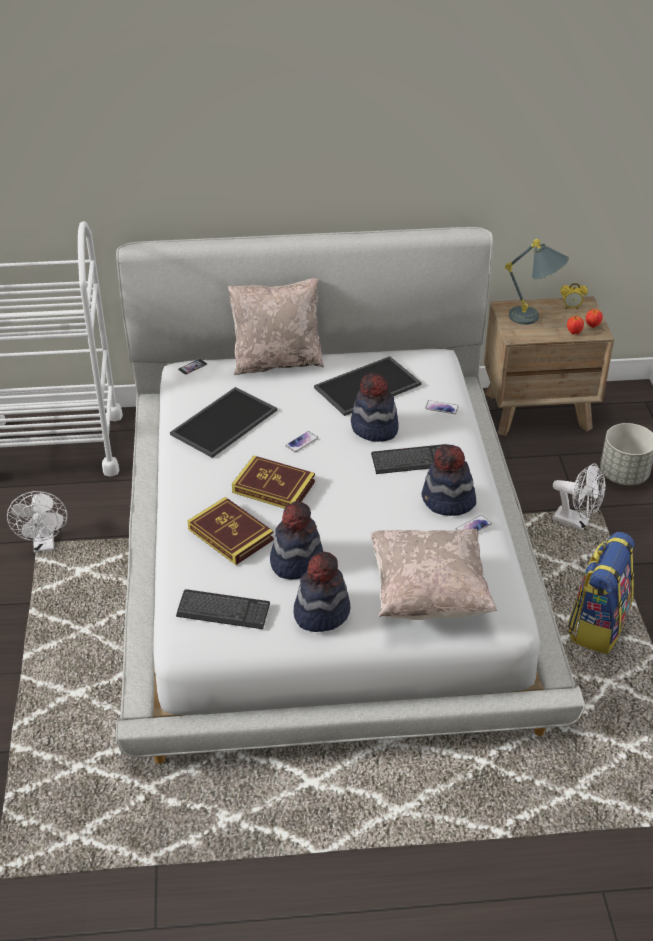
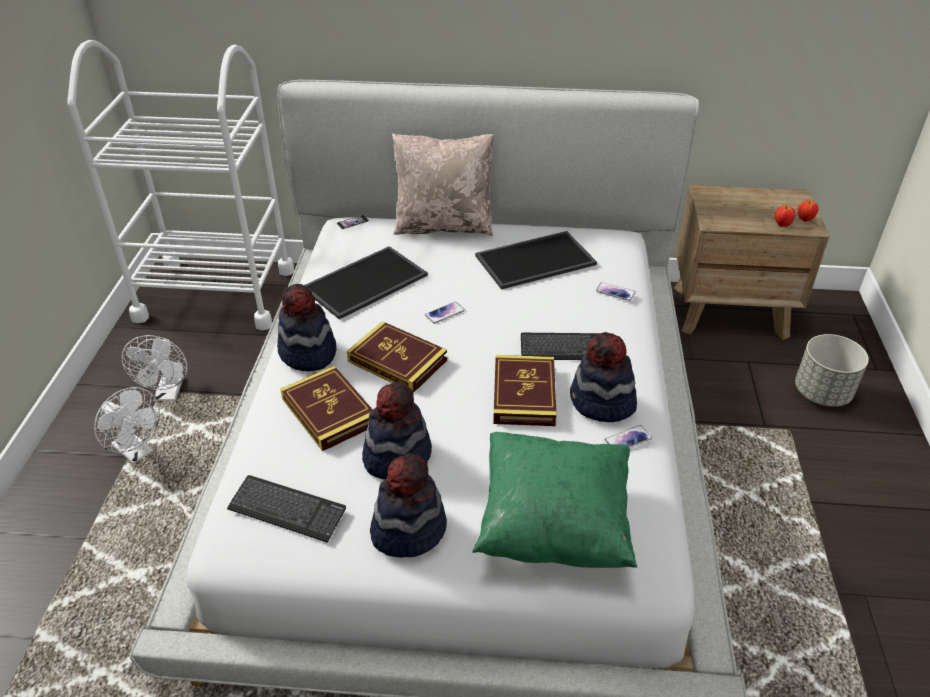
camera: 10 degrees right, 0 degrees up
hat [351,372,399,442] -> hat moved to [277,284,337,371]
beige pillow [371,529,497,620] -> green pillow [472,432,637,568]
grey table lamp [505,239,569,325] -> none
white fan [553,463,606,530] -> white fan moved to [94,387,160,464]
alarm clock [560,283,588,309] -> none
backpack [568,532,635,654] -> none
none -> book [493,355,557,426]

